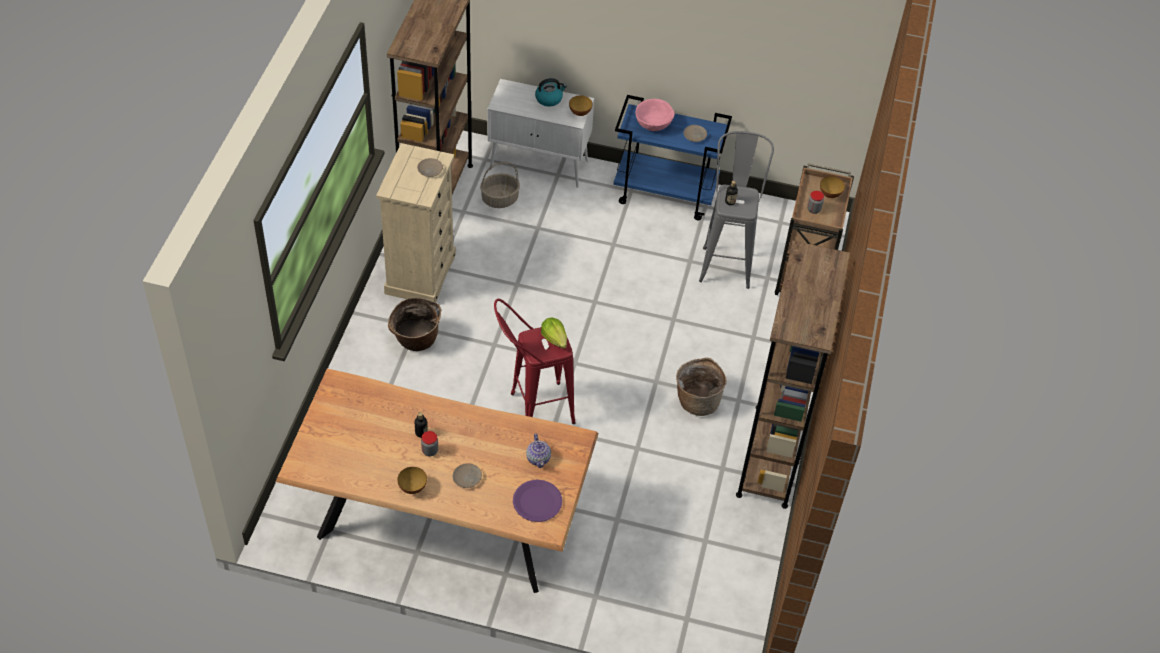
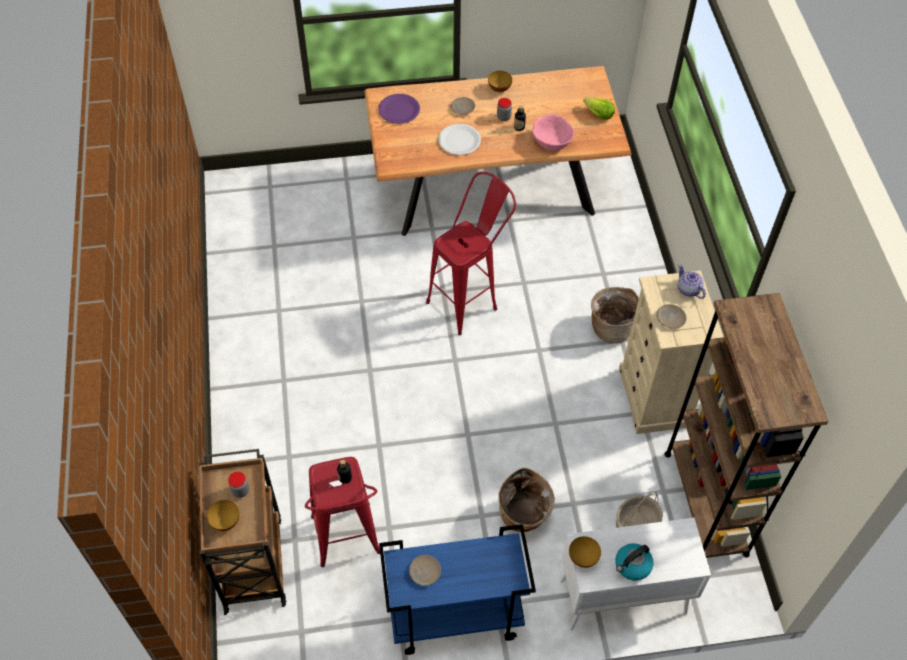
camera: 160 degrees right, 5 degrees up
teapot [526,434,551,468] -> teapot moved to [678,264,706,299]
lettuce [541,318,567,349] -> lettuce moved to [583,97,615,120]
pink bowl [636,99,675,131] -> pink bowl moved to [532,114,574,151]
basket [676,358,727,416] -> basket moved to [498,468,555,532]
grey stool [699,131,774,289] -> red stool [305,457,380,567]
brown bookcase [736,240,850,509] -> none
none -> white plate [438,124,481,155]

